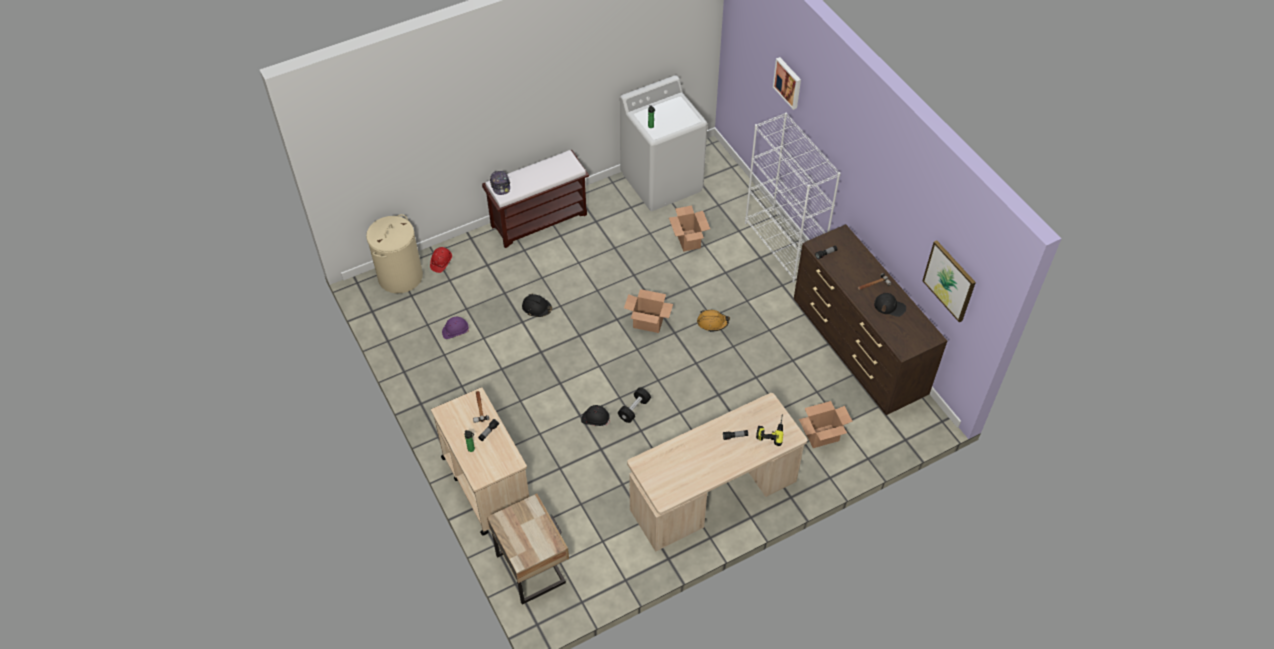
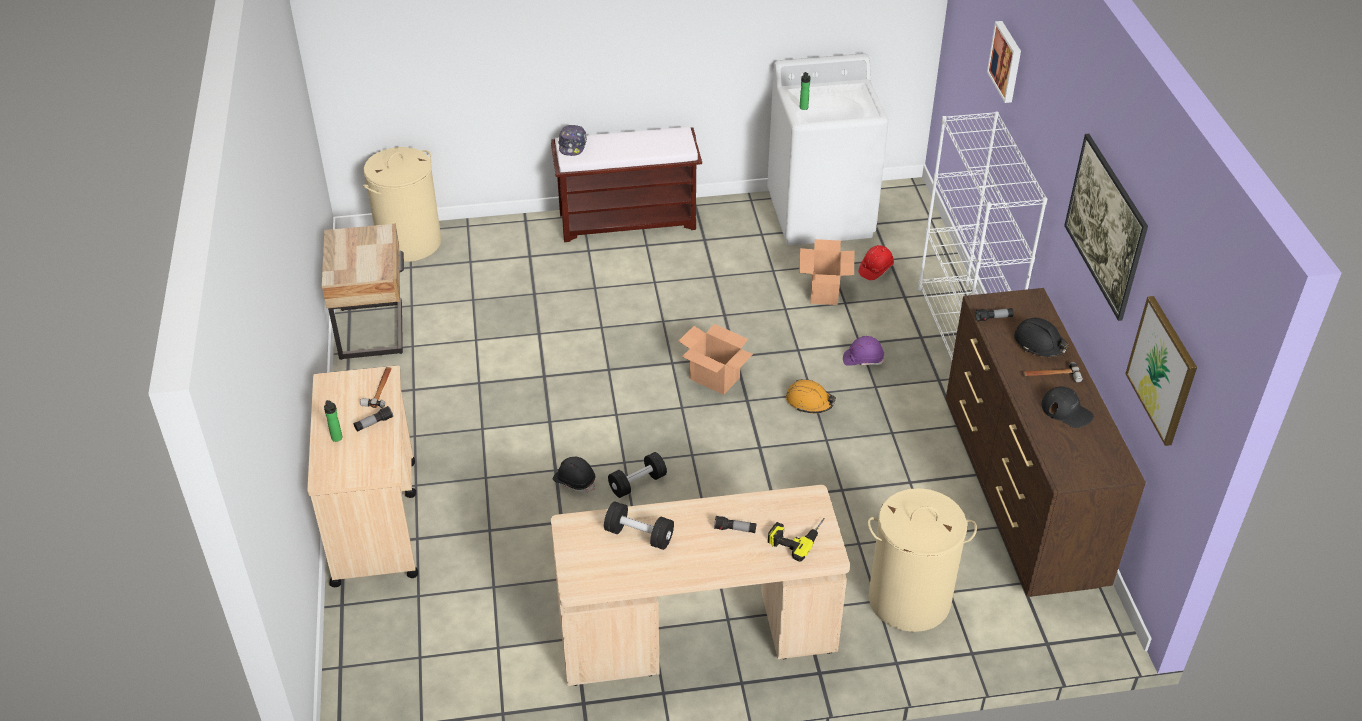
camera: 20 degrees right, 10 degrees down
red hard hat [430,247,452,273] -> red hard hat moved to [859,245,894,280]
purple hard hat [442,317,469,339] -> purple hard hat moved to [843,336,884,366]
beige nightstand [487,494,569,605] -> beige nightstand moved to [322,223,404,360]
black hard hat [522,293,552,317] -> black hard hat moved to [1014,318,1069,357]
cardboard box [799,401,853,448] -> beige laundry basket [868,488,977,632]
none -> black dumbbell [604,501,674,550]
none -> picture [1064,134,1148,321]

